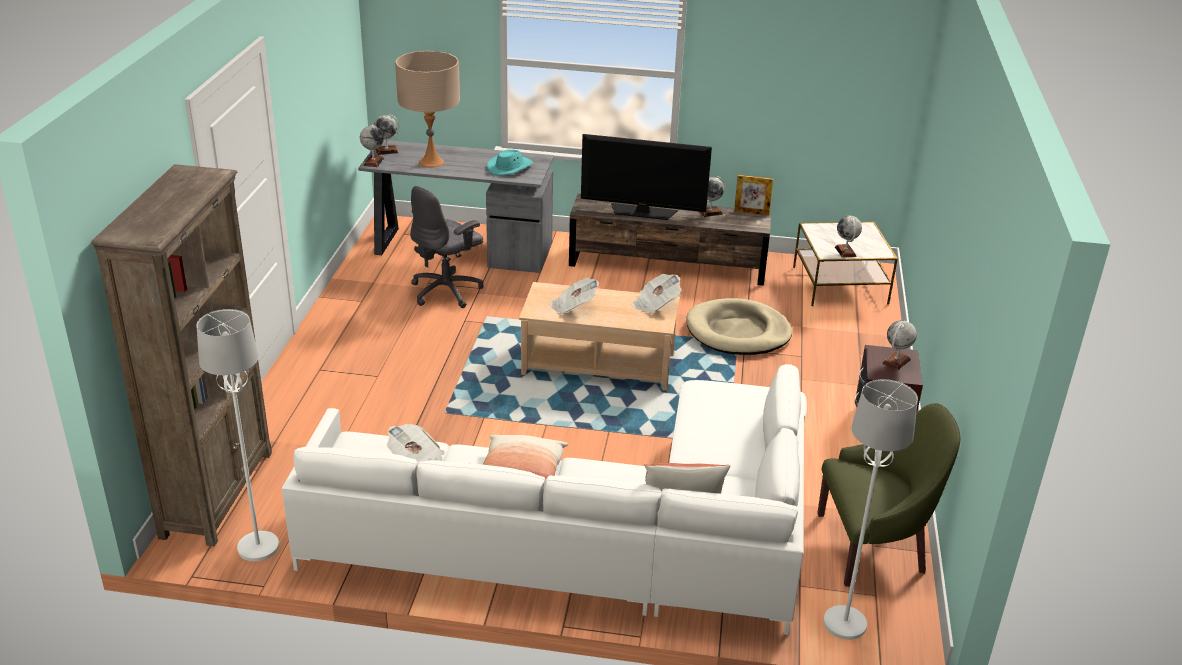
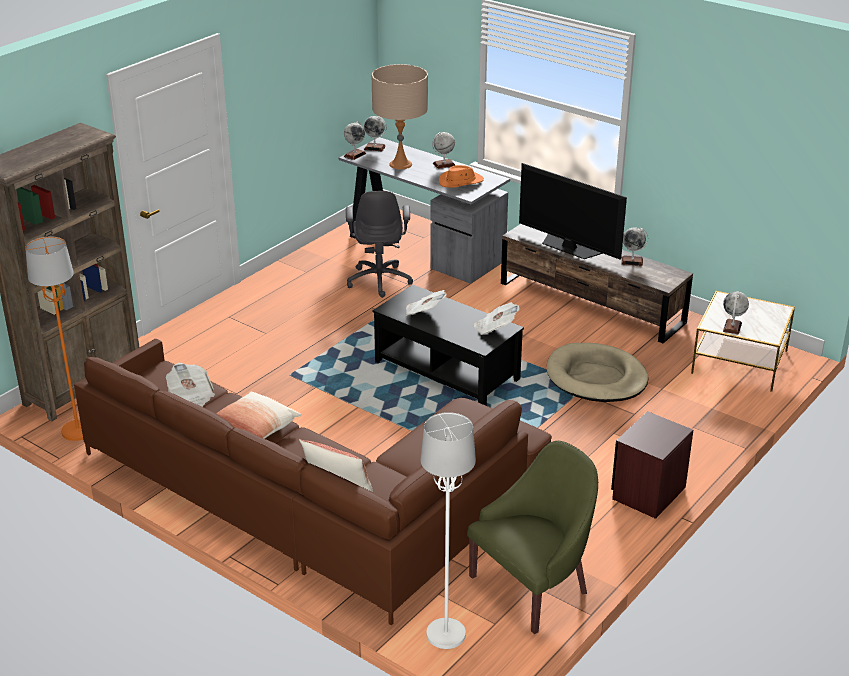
camera: 30 degrees right, 0 degrees up
white floor lamp [196,309,279,561] -> orange floor lamp [25,237,83,441]
white sofa [282,364,807,635] -> brown sofa [74,339,552,625]
grey office chair [410,186,483,308] -> grey office chair turned 75 degrees counterclockwise [346,191,413,298]
turquoise hat [487,149,533,175] -> orange hat [439,165,484,188]
beige coffee table [519,282,680,391] -> black coffee table [373,285,524,406]
picture frame [734,175,773,215] -> none
green armchair [817,403,960,587] -> green armchair turned 60 degrees counterclockwise [467,441,598,634]
globe [882,320,917,370] -> globe moved to [432,132,455,169]

